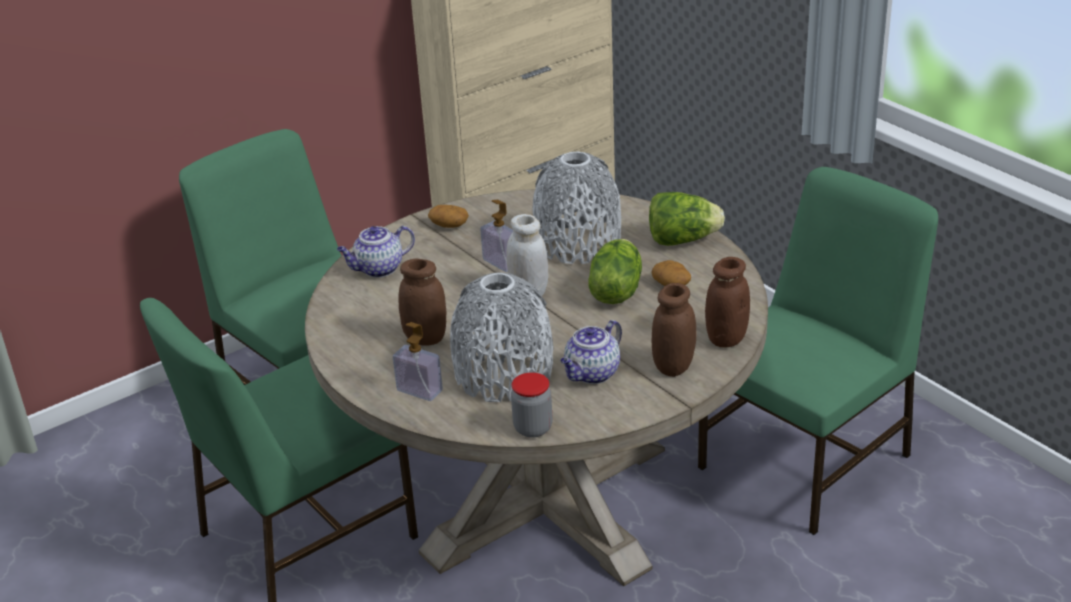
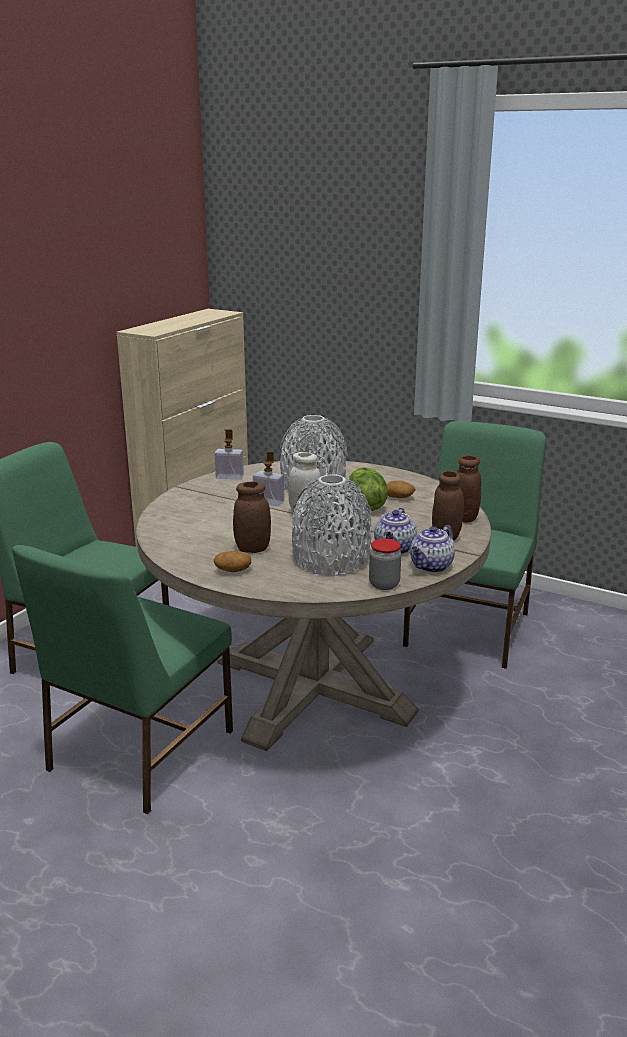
camera: 25 degrees left, 10 degrees down
teapot [337,226,415,278] -> teapot moved to [410,525,455,573]
soap dispenser [393,322,443,401] -> soap dispenser moved to [215,429,244,480]
potato [428,205,469,228] -> potato moved to [214,551,251,572]
lettuce [649,192,725,246] -> none

